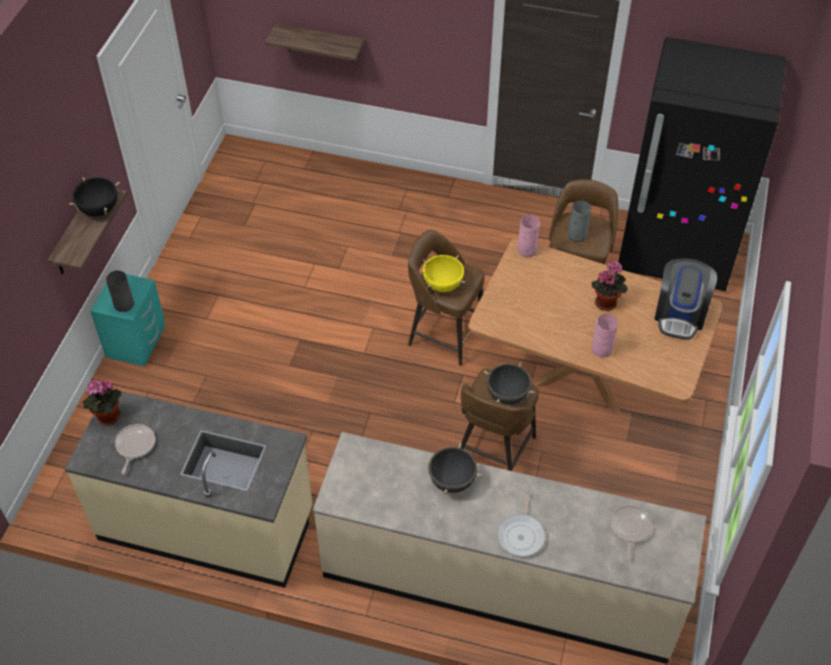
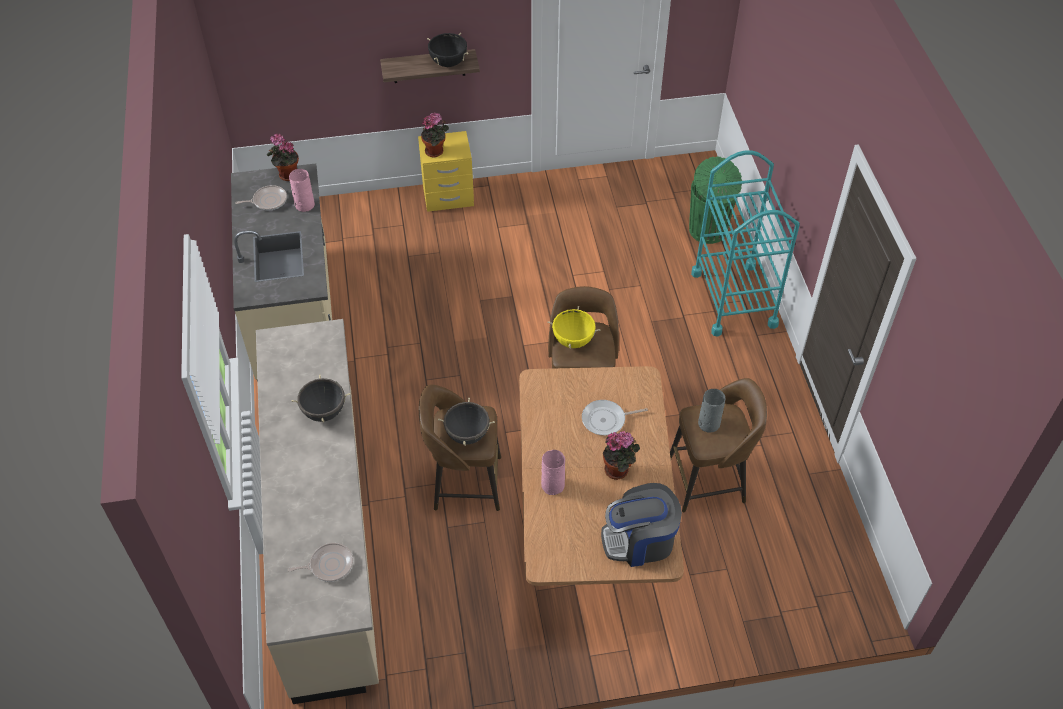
camera: 65 degrees right, 0 degrees up
turquoise nightstand [90,274,165,366] -> yellow nightstand [418,131,474,212]
grey vase [106,270,134,312] -> potted plant [421,113,449,157]
shelf [265,24,364,62] -> none
frying pan [498,492,545,557] -> frying pan moved to [582,400,648,435]
pink vase [517,215,540,257] -> pink vase moved to [289,169,315,212]
black fridge [619,37,786,291] -> none
none -> green trash can [689,156,742,244]
none -> turquoise cart [691,150,800,336]

